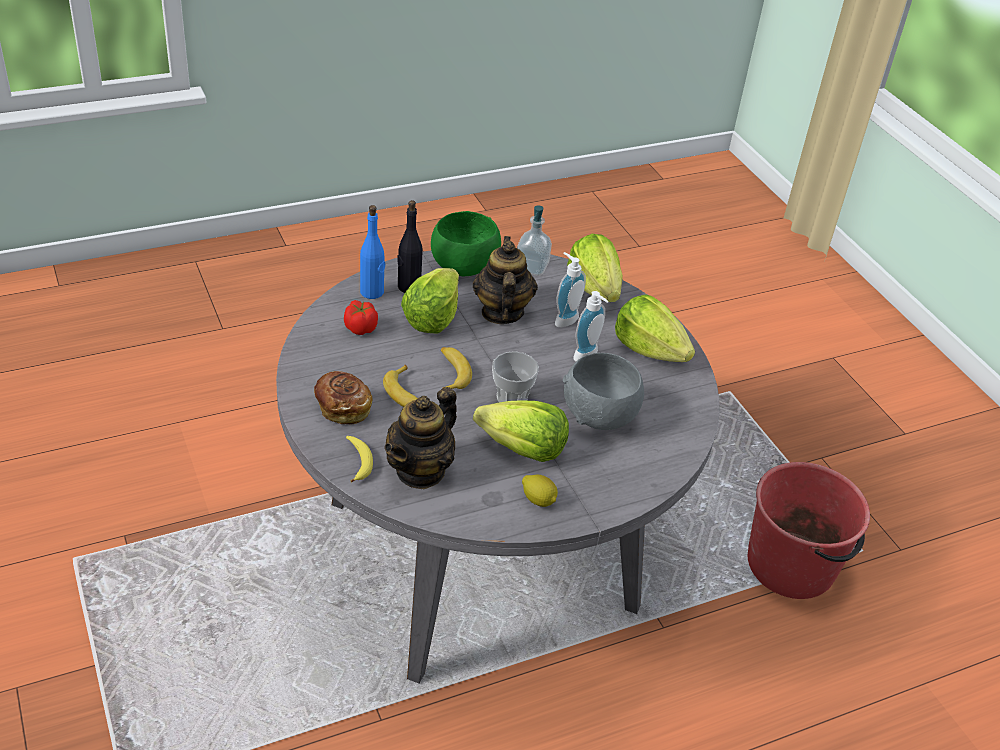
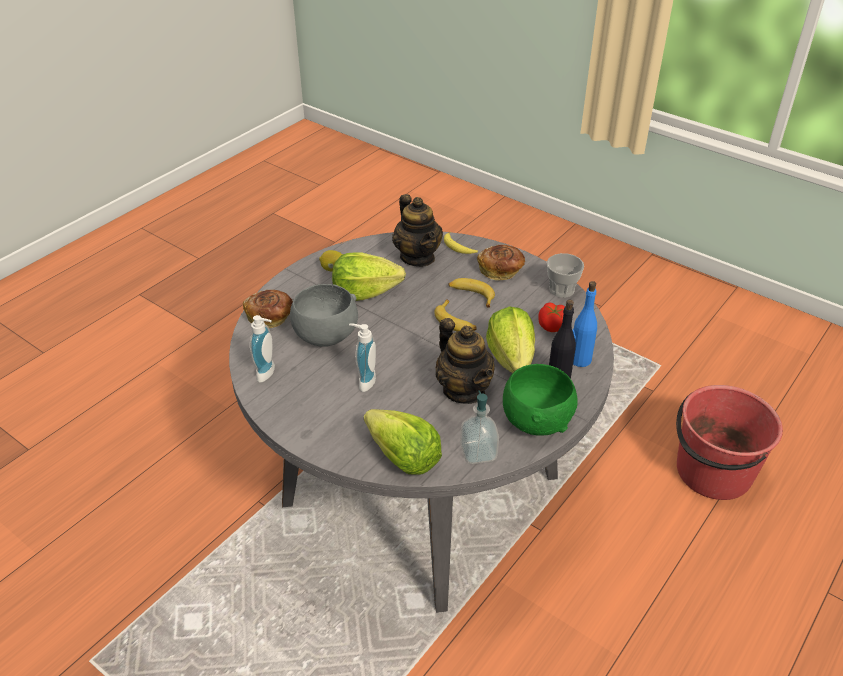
camera: 155 degrees right, 0 degrees up
teapot [384,387,457,489] -> teapot turned 150 degrees clockwise [392,194,443,267]
cup [492,351,539,402] -> cup moved to [547,253,584,298]
soap dispenser [555,252,586,327] -> soap dispenser moved to [250,315,275,382]
lettuce [615,294,695,362] -> none
red bucket [748,462,870,599] -> red bucket moved to [676,385,783,500]
none -> bread [243,290,293,328]

